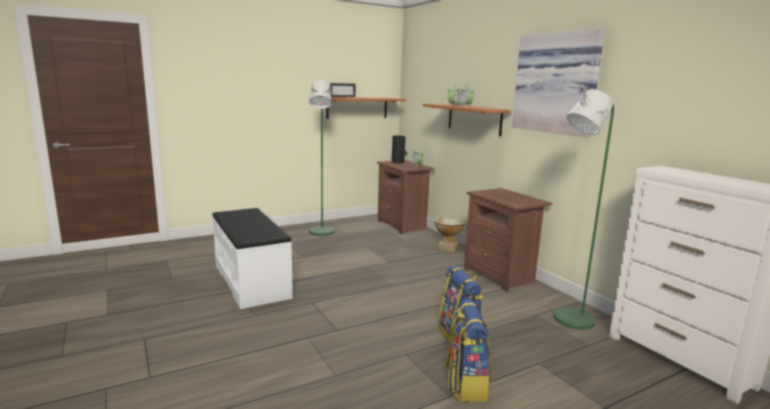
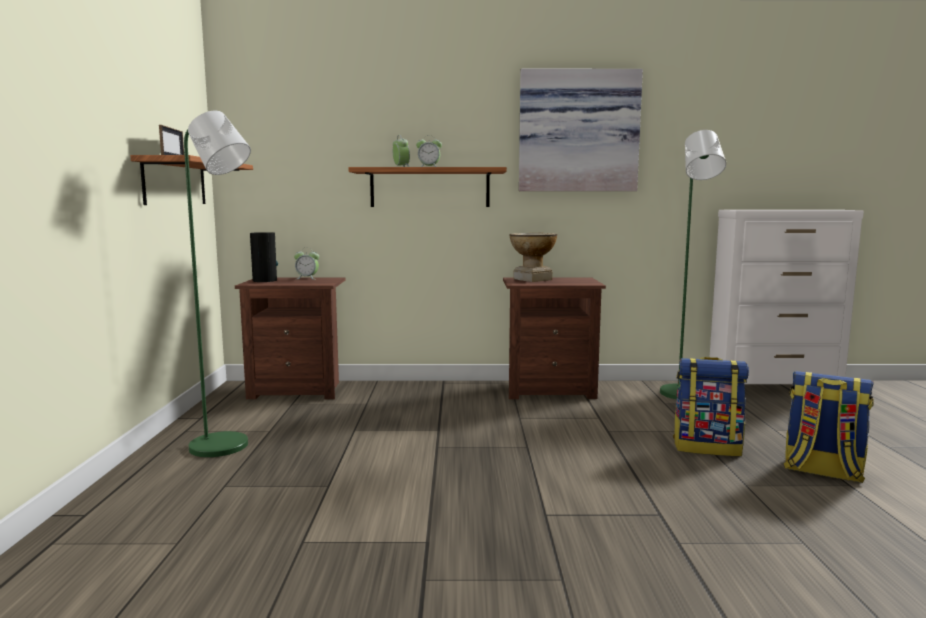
camera: 60 degrees left, 5 degrees down
white bench [212,208,293,309] -> none
vase [435,217,465,253] -> vase moved to [510,233,557,282]

